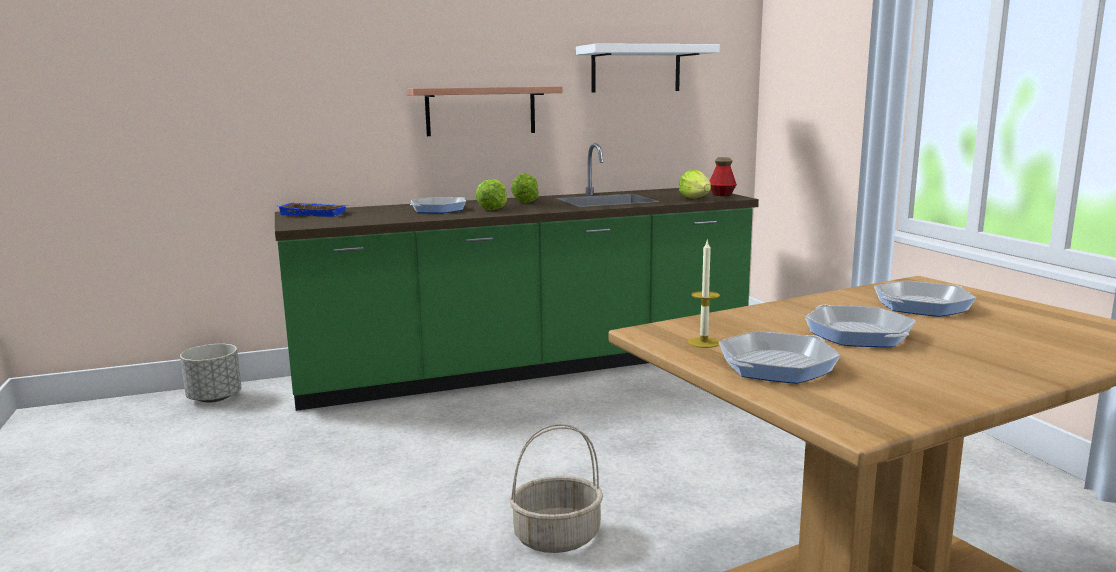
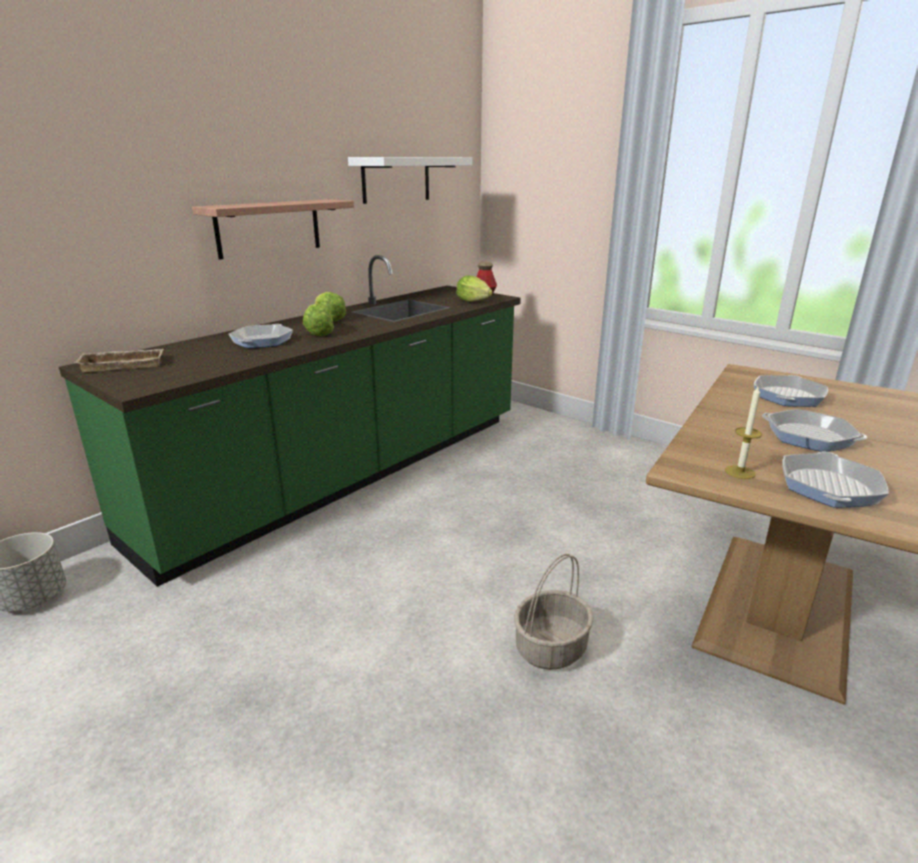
camera: 30 degrees left, 10 degrees up
blue tray [278,203,349,217] -> beige tray [74,349,164,372]

